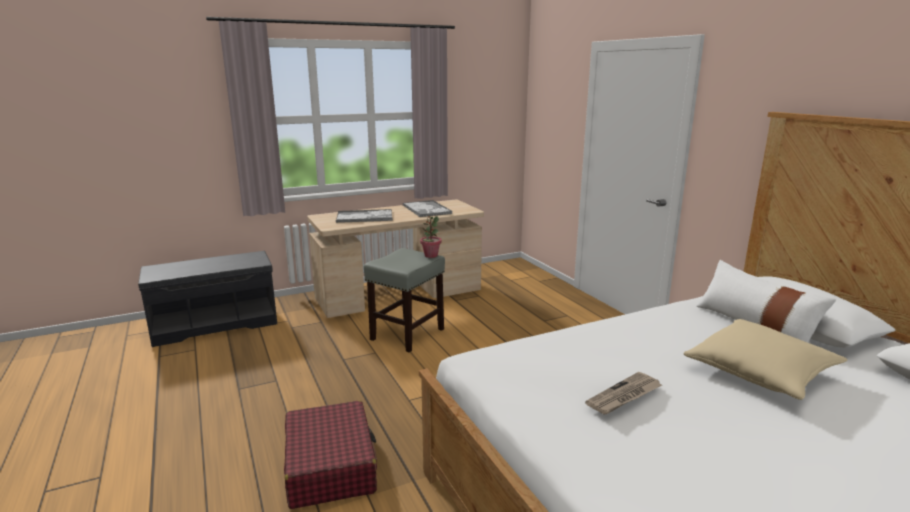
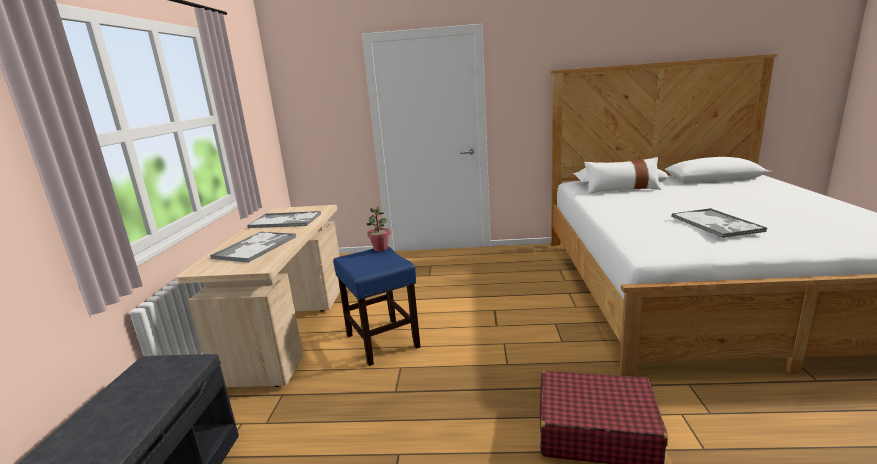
camera: 60 degrees left, 0 degrees up
grey stool [364,248,445,352] -> blue stool [333,246,420,366]
newspaper [585,372,662,415] -> tray [671,208,767,238]
beige pillow [683,319,847,400] -> none

